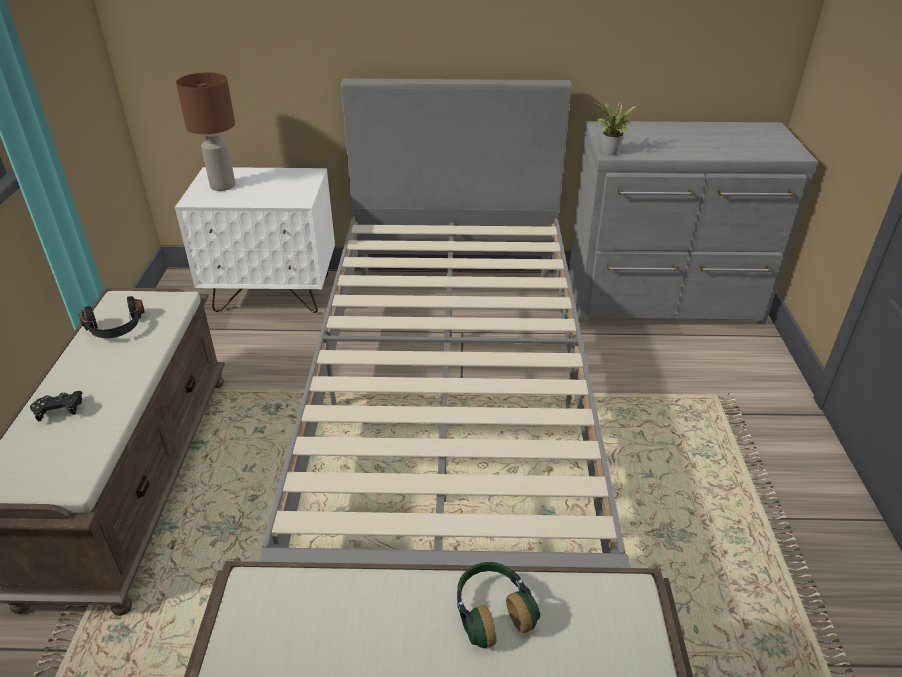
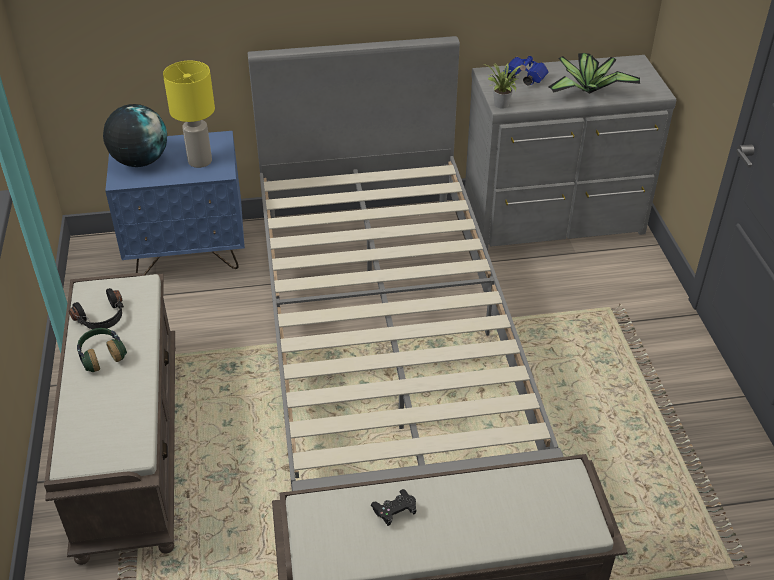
camera: 10 degrees left, 5 degrees up
black game controller [30,391,82,421] -> black game controller moved to [371,489,417,526]
white nightstand [175,167,335,313] -> blue nightstand [105,131,245,275]
brown table lamp [176,72,235,191] -> globe [103,104,167,167]
headphones [457,562,540,648] -> headphones moved to [77,328,127,372]
none -> yellow table lamp [163,61,215,168]
none -> blue binoculars [503,56,548,85]
none -> potted plant [549,53,640,94]

